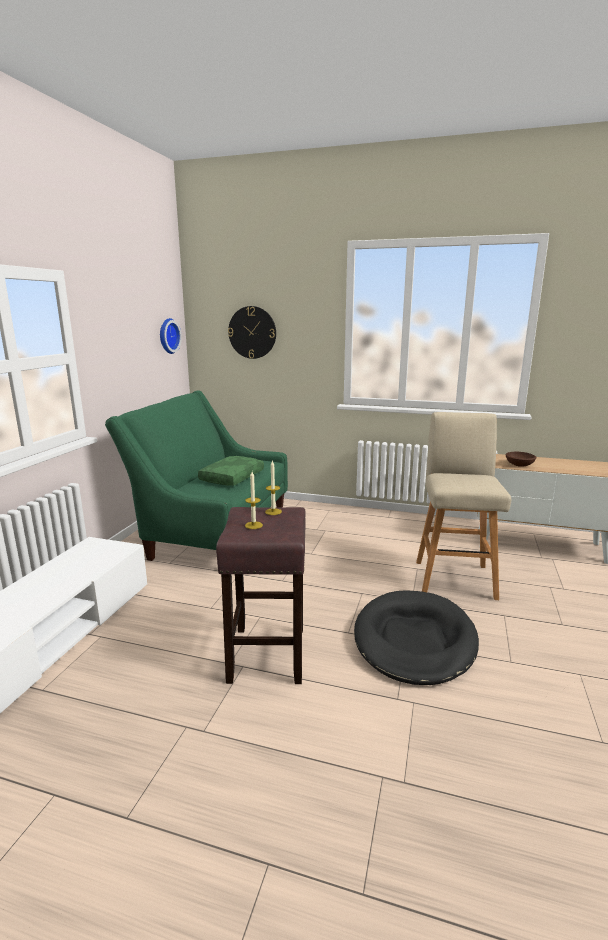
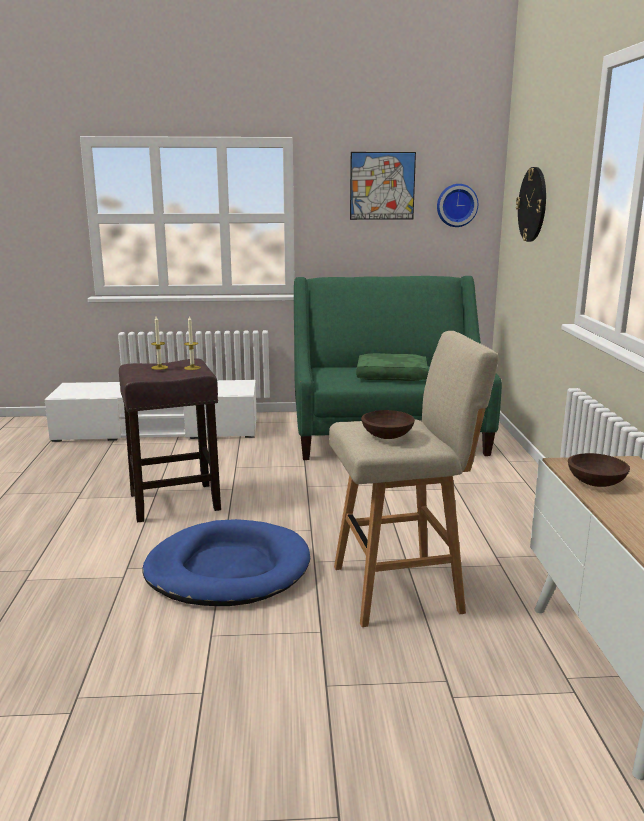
camera: 70 degrees right, 0 degrees up
black dog bed [354,590,479,685] -> blue dog bed [142,519,310,606]
none -> picture [350,152,416,220]
none -> brown bowl [361,410,415,439]

